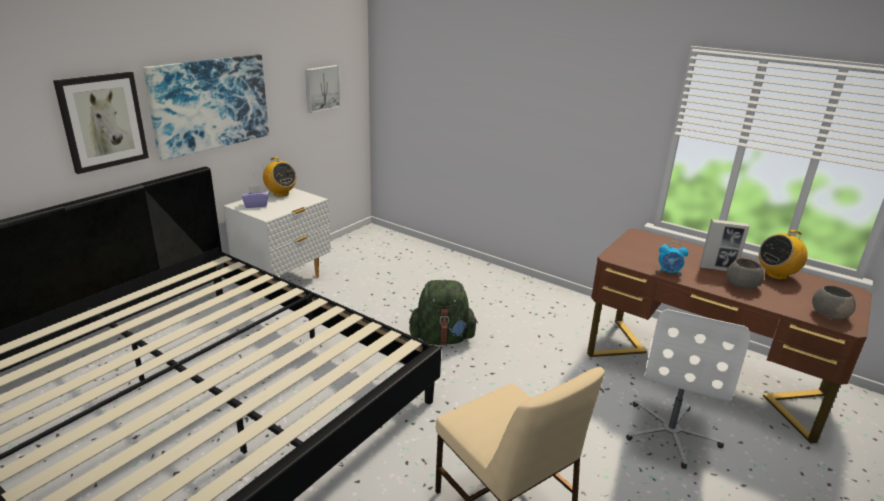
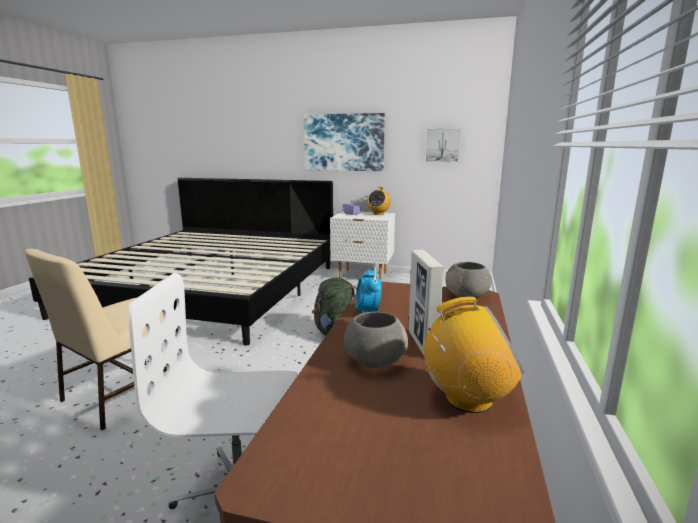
camera: 70 degrees right, 10 degrees down
picture [53,72,149,174] -> none
radio [759,230,808,280] -> radio turned 135 degrees clockwise [424,297,524,413]
grey bowl [812,285,856,319] -> grey bowl moved to [445,262,491,298]

